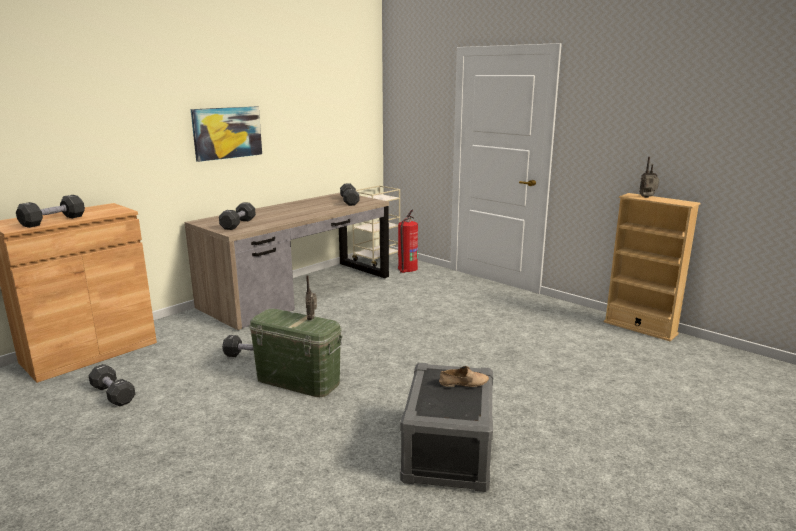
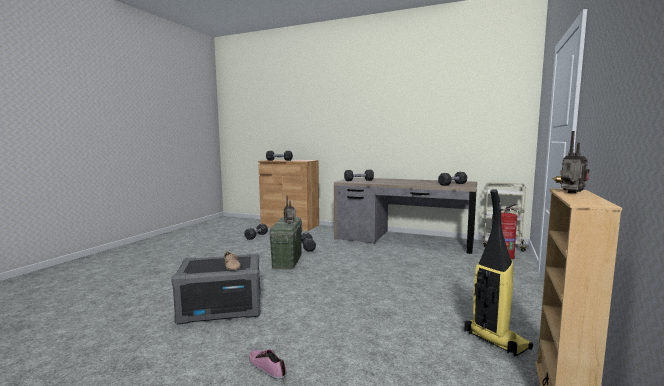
camera: 70 degrees right, 10 degrees down
picture [191,106,262,162] -> none
none -> shoe [249,349,287,380]
none -> vacuum cleaner [464,189,533,357]

